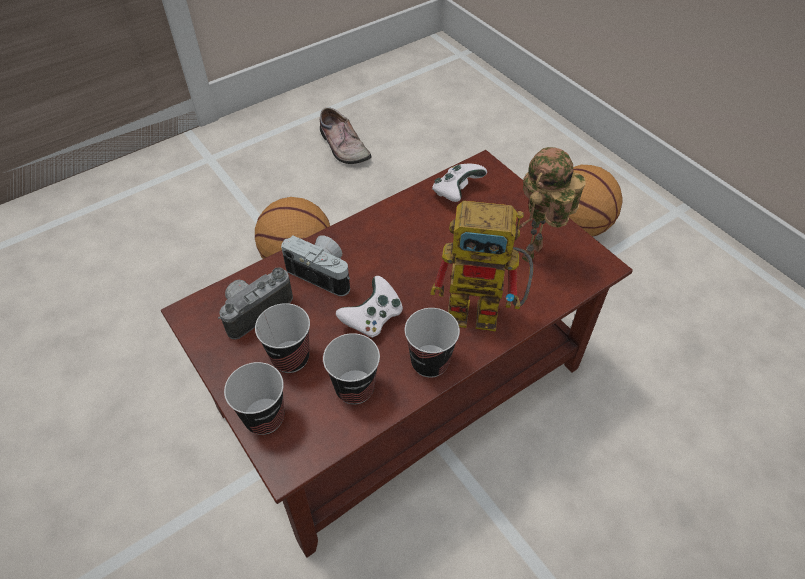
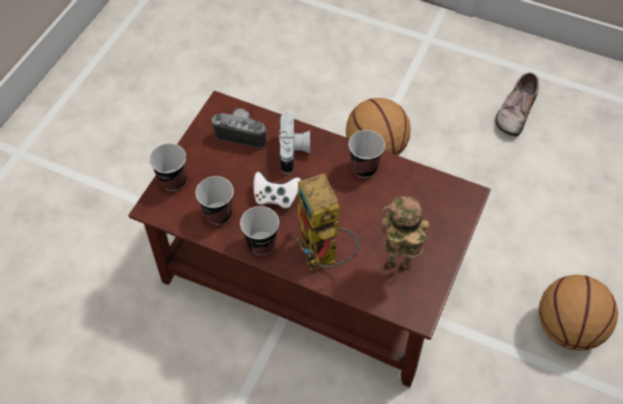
camera: 60 degrees right, 5 degrees up
cup [255,303,310,373] -> cup moved to [348,130,385,178]
white game controller [432,164,487,202] -> none

